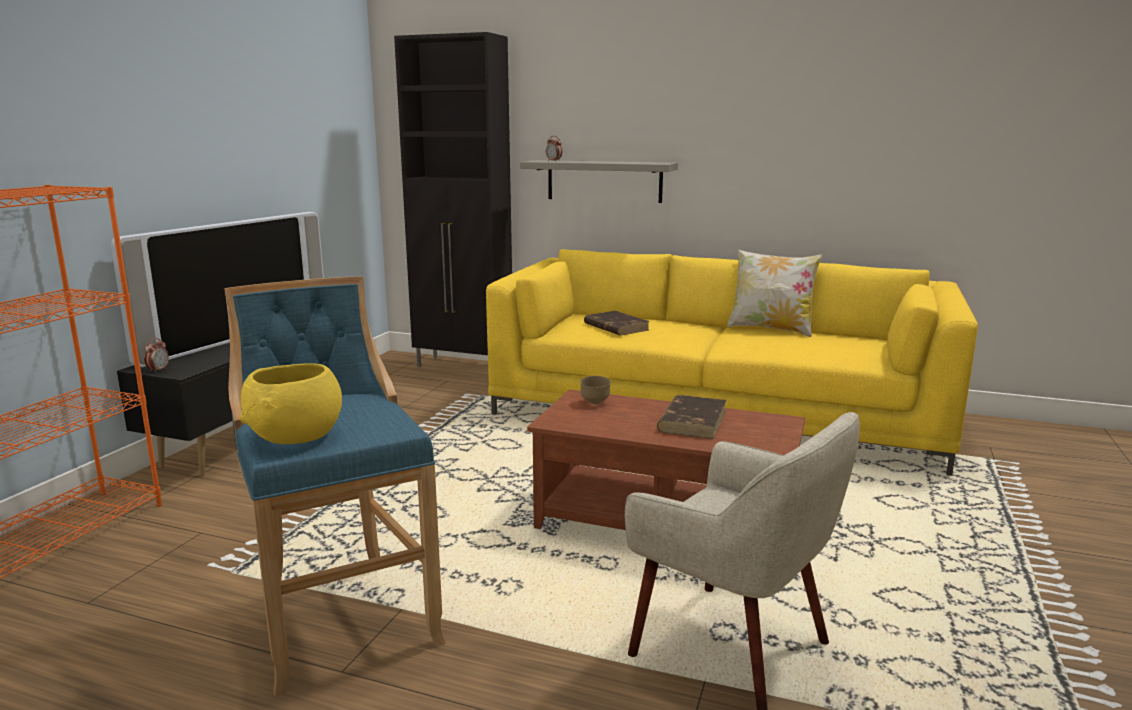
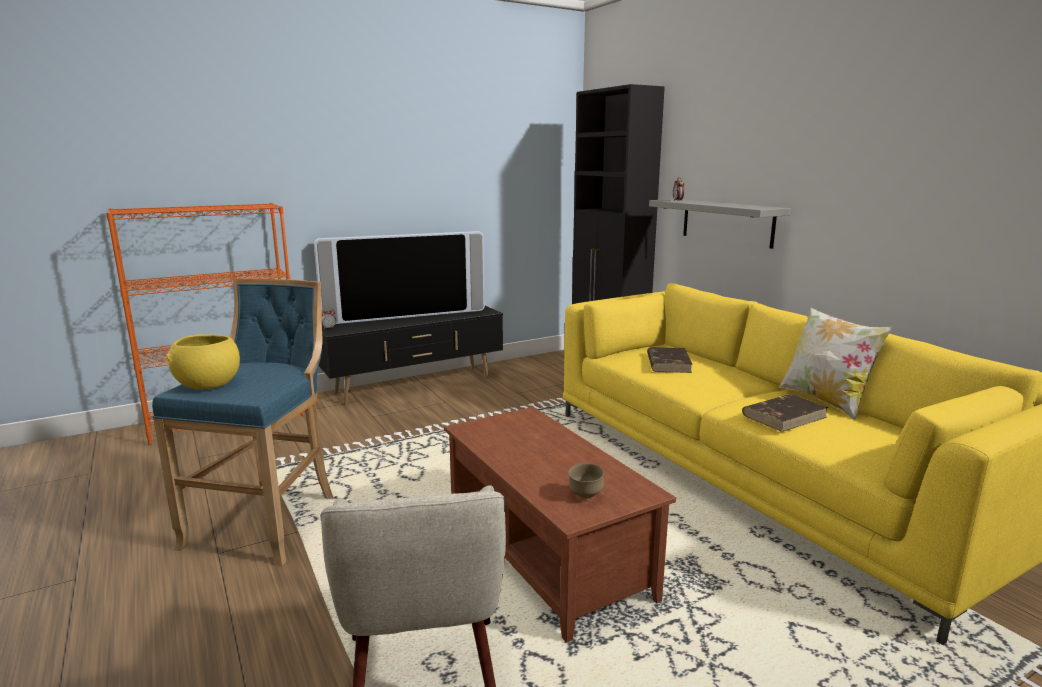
camera: 40 degrees right, 0 degrees up
brown bowl [580,376,611,404] -> brown bowl moved to [568,463,604,499]
brown book [657,395,726,439] -> brown book moved to [742,394,829,432]

